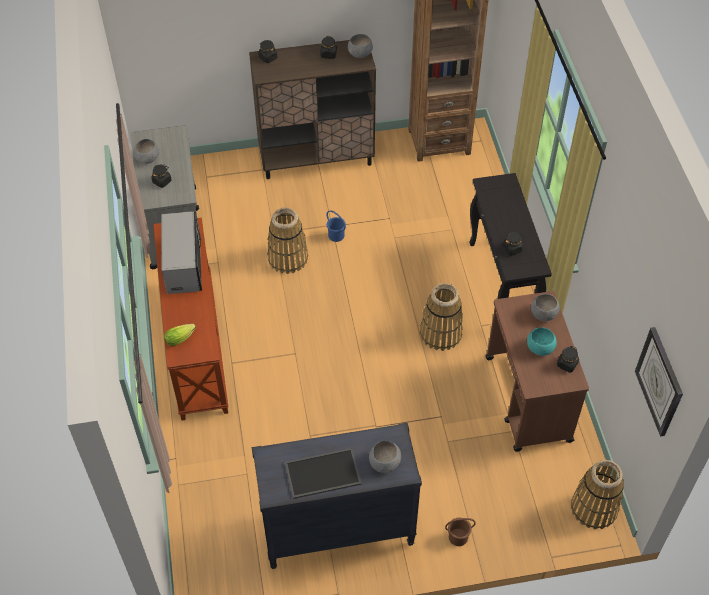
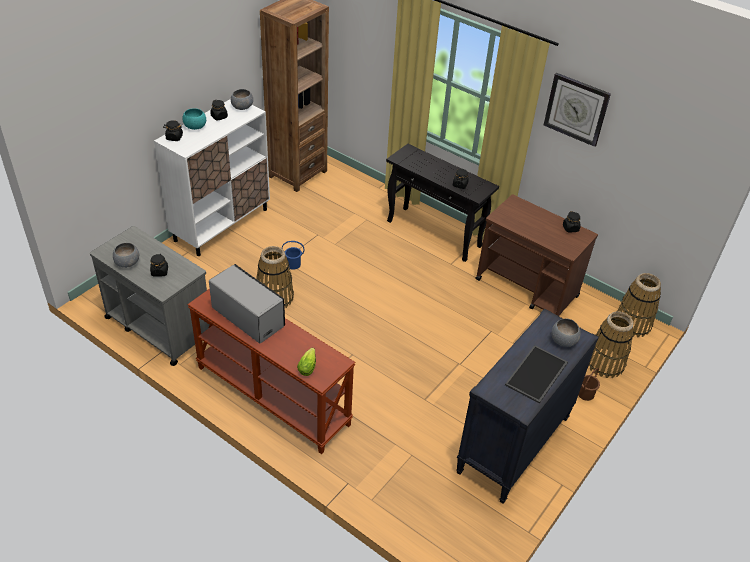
camera: 45 degrees left, 10 degrees down
brown cabinet [249,40,376,179] -> white cabinet [154,99,270,256]
basket [420,283,463,351] -> basket moved to [588,311,633,378]
turquoise bowl [527,328,557,356] -> turquoise bowl moved to [182,108,206,130]
grey bowl [531,294,560,321] -> none
wall clock [635,327,683,436] -> wall clock moved to [544,73,611,147]

